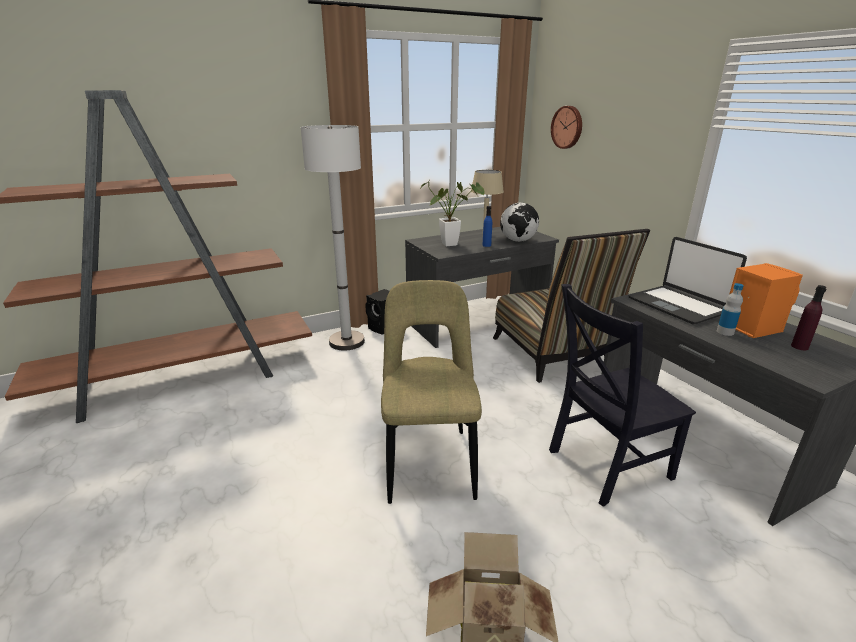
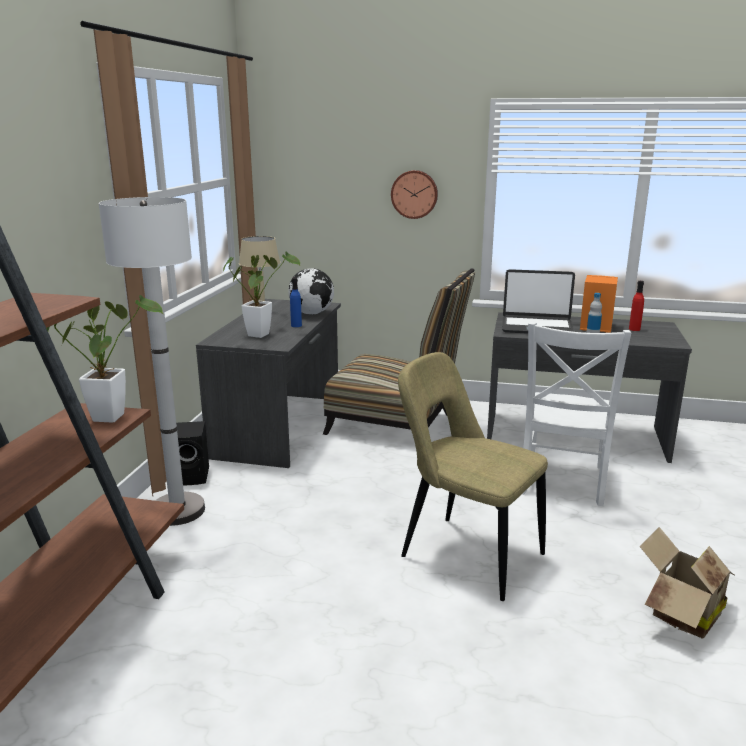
camera: 50 degrees left, 5 degrees down
black chair [549,284,696,507] -> white chair [523,322,632,506]
wall clock [551,106,582,149] -> wall clock moved to [391,170,438,219]
purple bottle [791,285,826,350] -> red bottle [629,281,644,331]
none -> potted plant [46,295,163,423]

